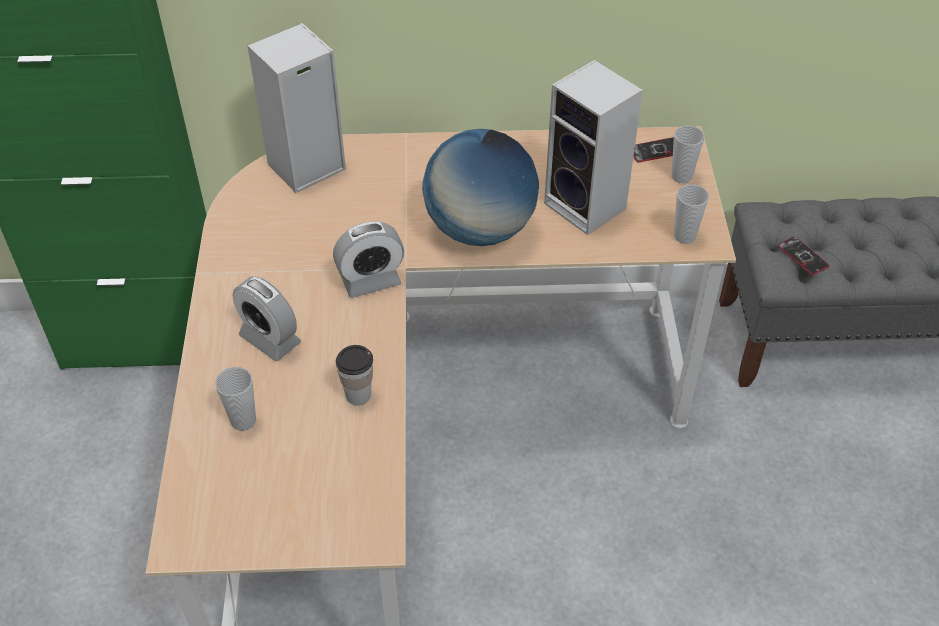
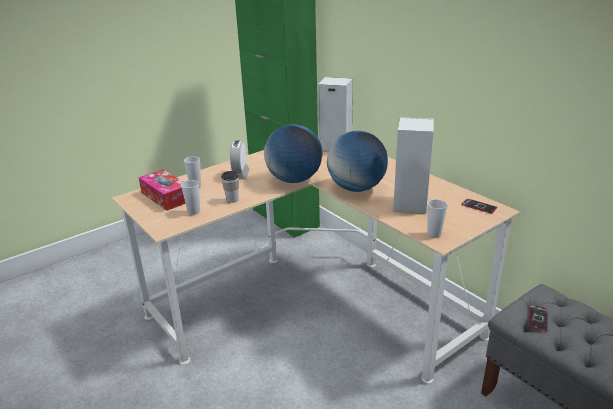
camera: 55 degrees right, 20 degrees down
alarm clock [333,221,404,298] -> globe [264,124,322,183]
cup [671,125,705,183] -> cup moved to [181,180,200,215]
none -> tissue box [138,169,186,211]

